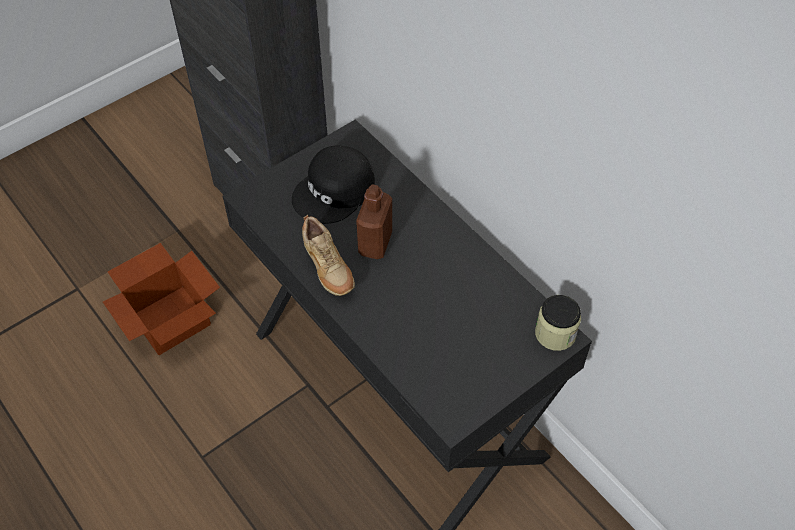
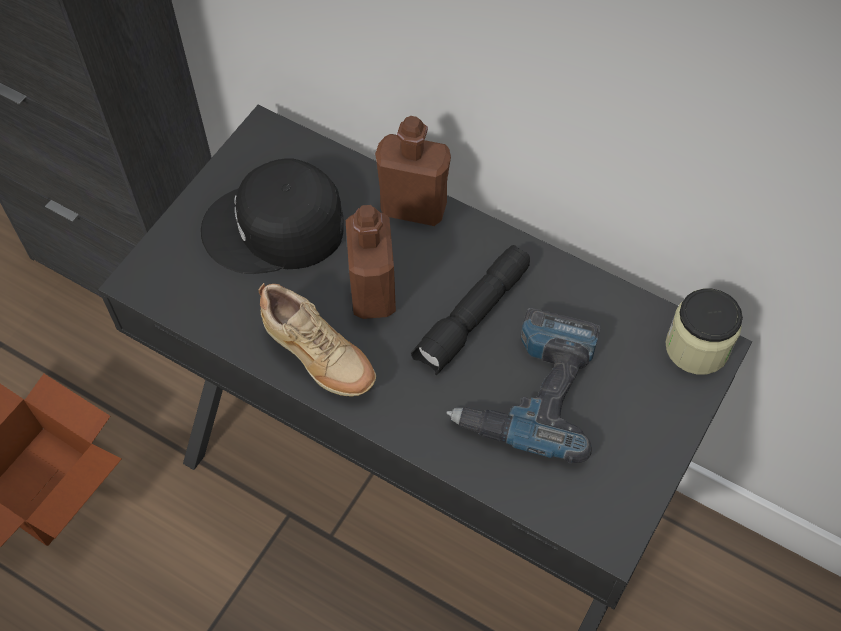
camera: 20 degrees left, 5 degrees up
black cap [292,145,375,224] -> black cap turned 60 degrees clockwise [201,158,344,274]
none -> brown bottle [375,116,451,226]
none -> black flashlight [411,245,530,375]
none -> power drill [446,308,601,464]

